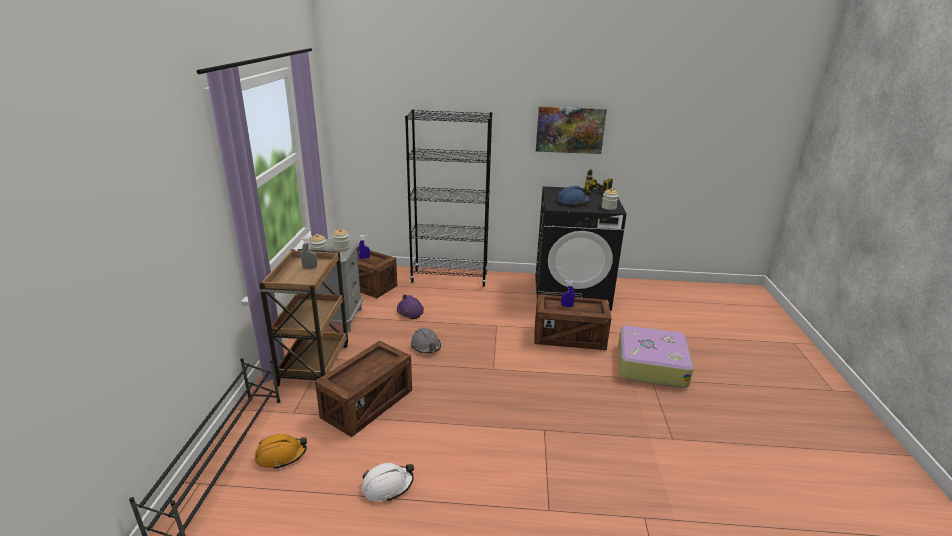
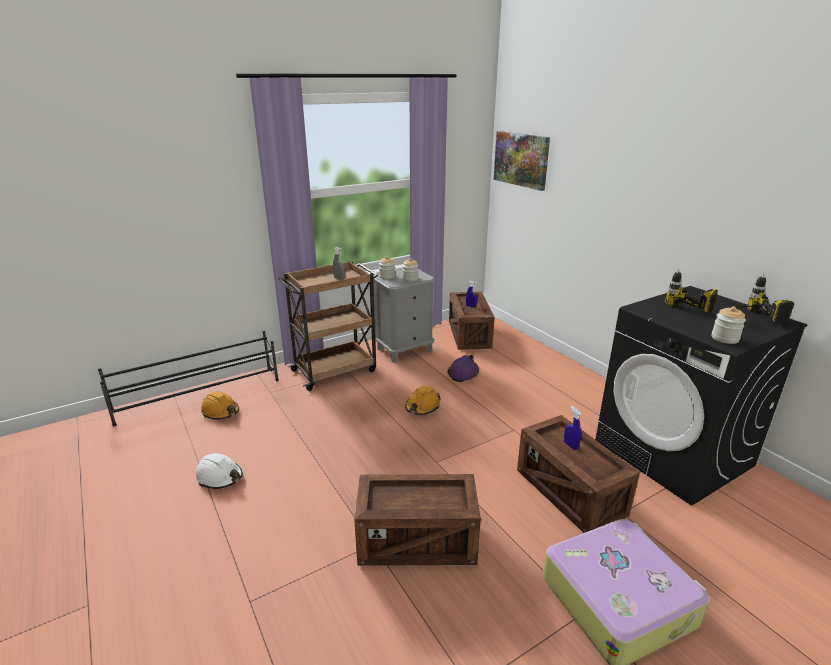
camera: 55 degrees right, 0 degrees up
crate [315,341,412,437] -> crate moved to [354,474,481,566]
black bookcase [405,109,492,287] -> none
grey hard hat [411,328,441,354] -> orange hard hat [405,386,441,415]
picture [536,106,607,154] -> picture moved to [494,131,550,191]
blue hard hat [557,186,591,206] -> power drill [665,269,718,313]

